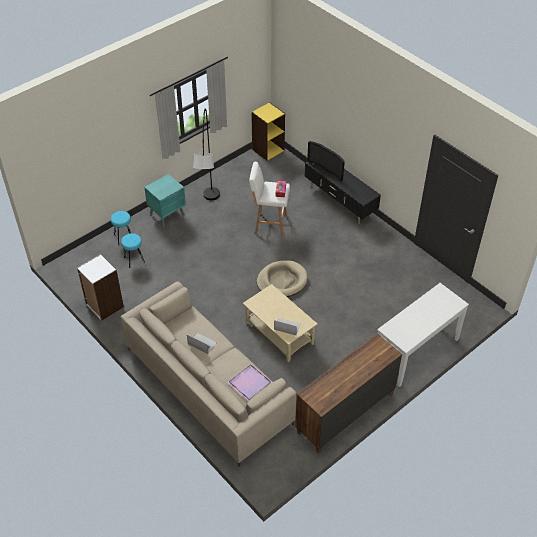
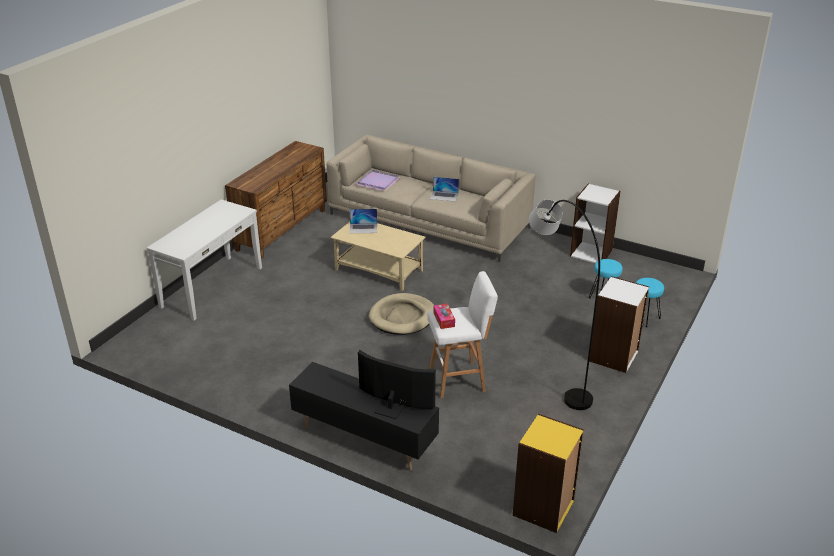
camera: 160 degrees right, 15 degrees down
turquoise nightstand [144,174,186,227] -> white bookcase [589,276,649,373]

